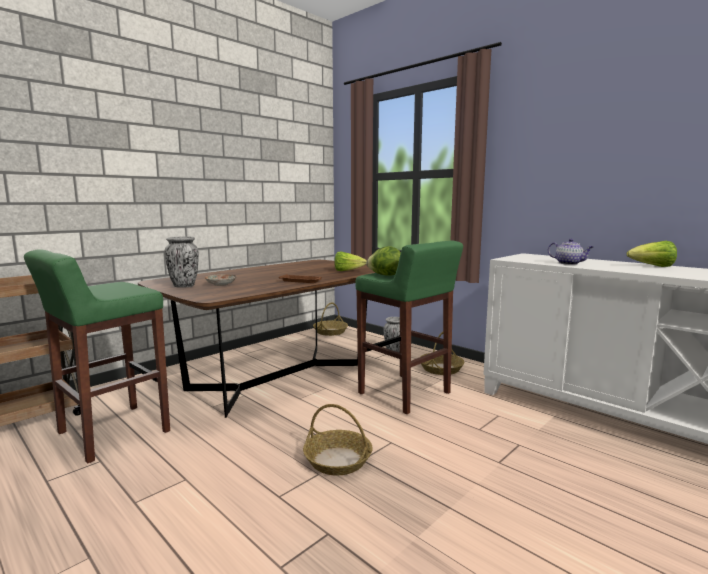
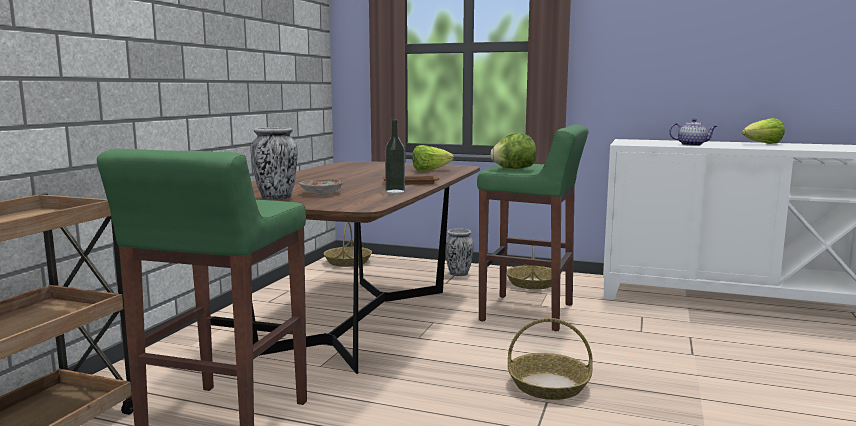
camera: 25 degrees left, 0 degrees up
none -> bottle [385,120,405,193]

